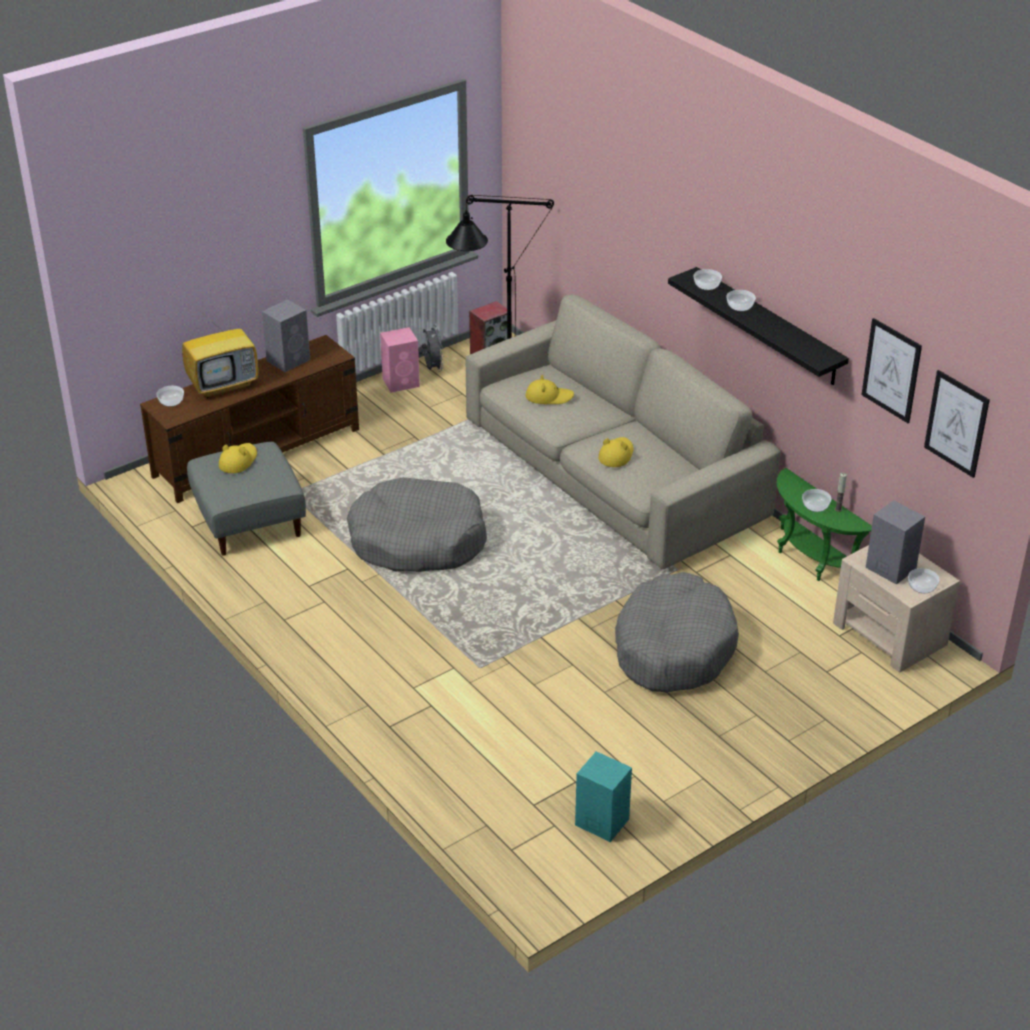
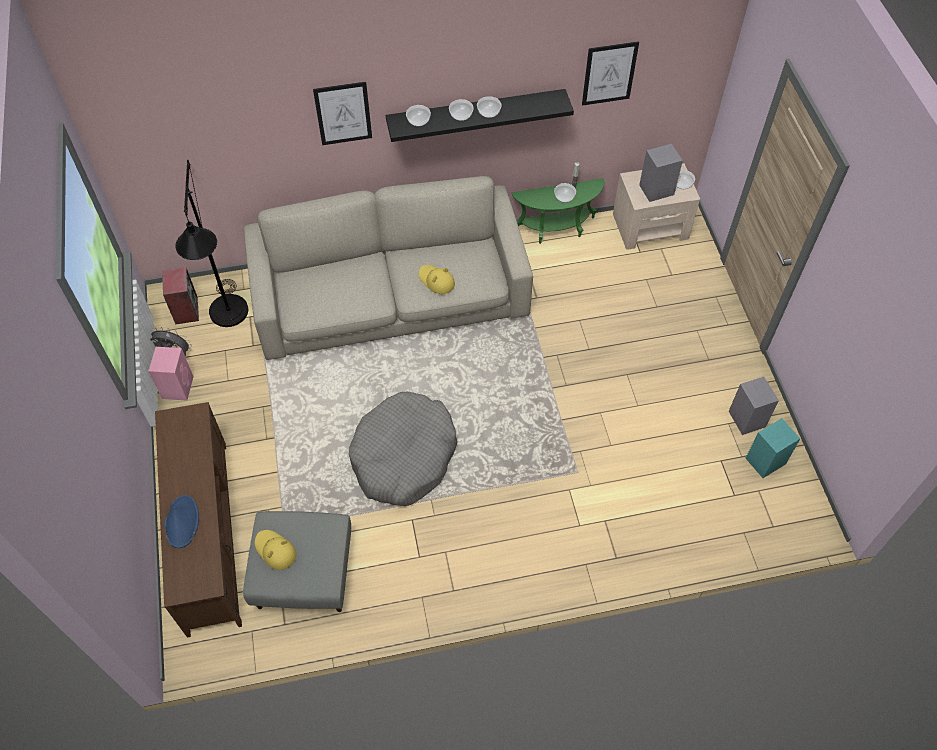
camera: 65 degrees left, 20 degrees up
bowl [156,386,184,407] -> bowl moved to [477,96,502,118]
television [182,303,258,398] -> blue hat [164,495,199,548]
grey speaker [262,299,310,372] -> grey speaker moved to [729,377,779,435]
yellow hat [526,375,574,404] -> none
grey dog bed [615,572,739,693] -> none
picture [924,370,990,478] -> picture moved to [313,82,372,145]

